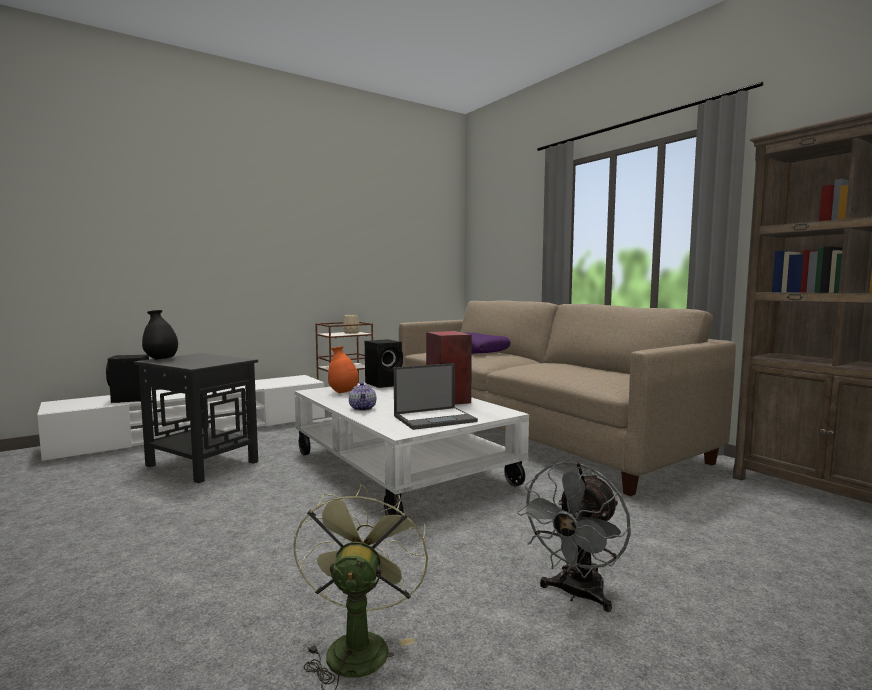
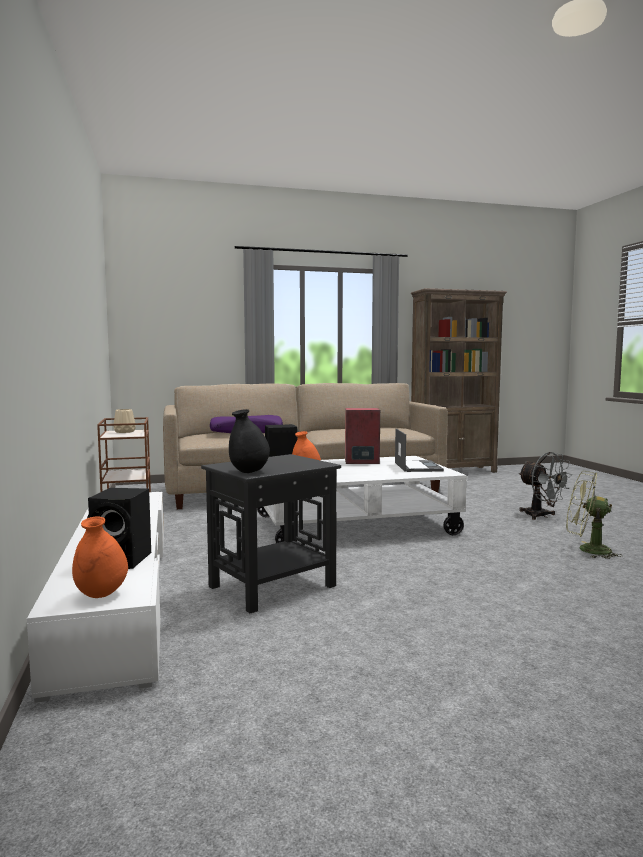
camera: 70 degrees left, 0 degrees up
teapot [349,382,376,411] -> none
none -> orange vase [72,516,128,598]

